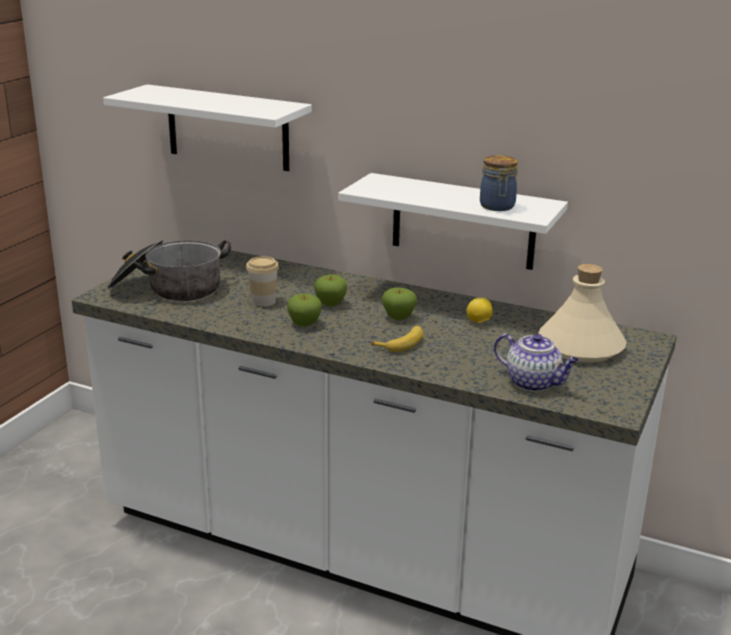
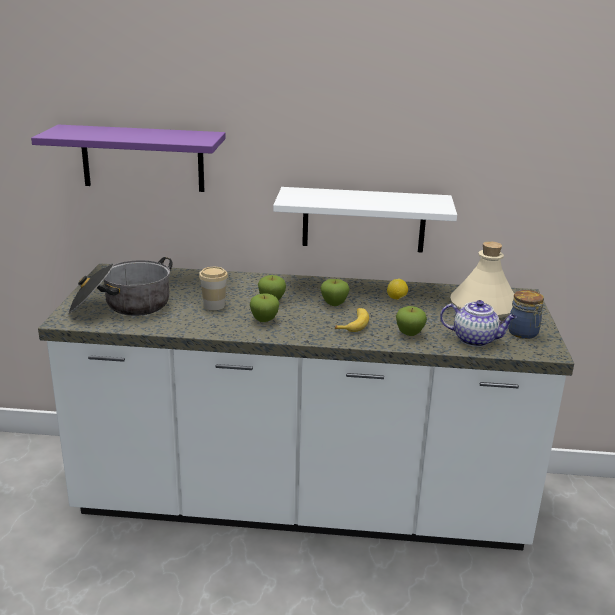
camera: 20 degrees left, 0 degrees up
white shelf [103,84,312,171] -> purple shelf [31,125,226,192]
jar [480,155,518,211] -> jar moved to [508,290,544,339]
none -> apple [396,306,427,336]

